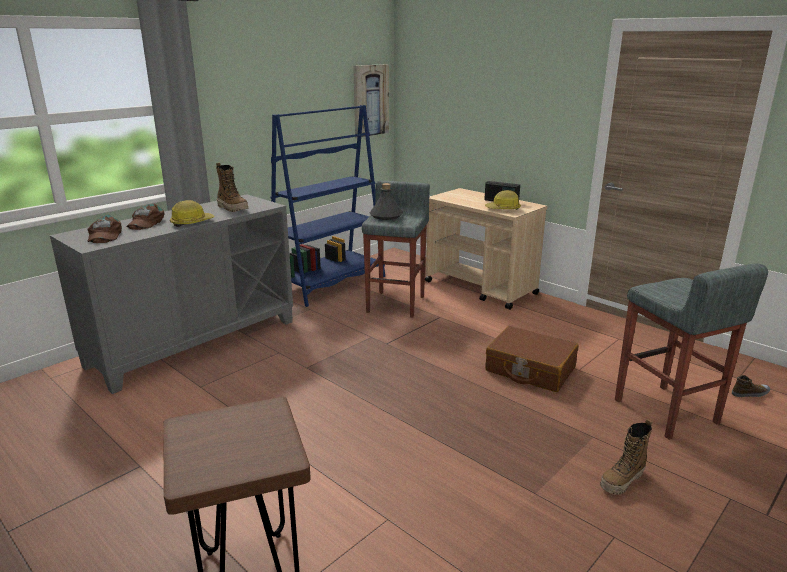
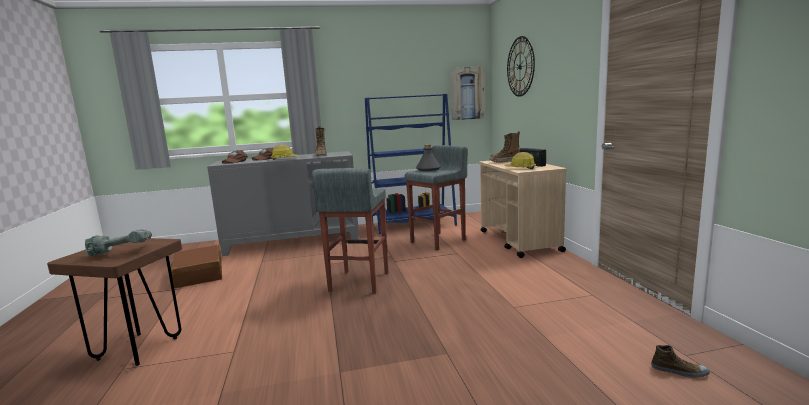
camera: 35 degrees right, 10 degrees down
brown suitcase [485,326,578,392] -> brown suitcase moved to [171,245,222,288]
boot [600,419,652,495] -> boot moved to [490,131,520,163]
grey stool [615,263,768,440] -> grey stool moved to [312,168,388,294]
none -> power drill [85,229,152,256]
none -> wall clock [507,36,535,97]

